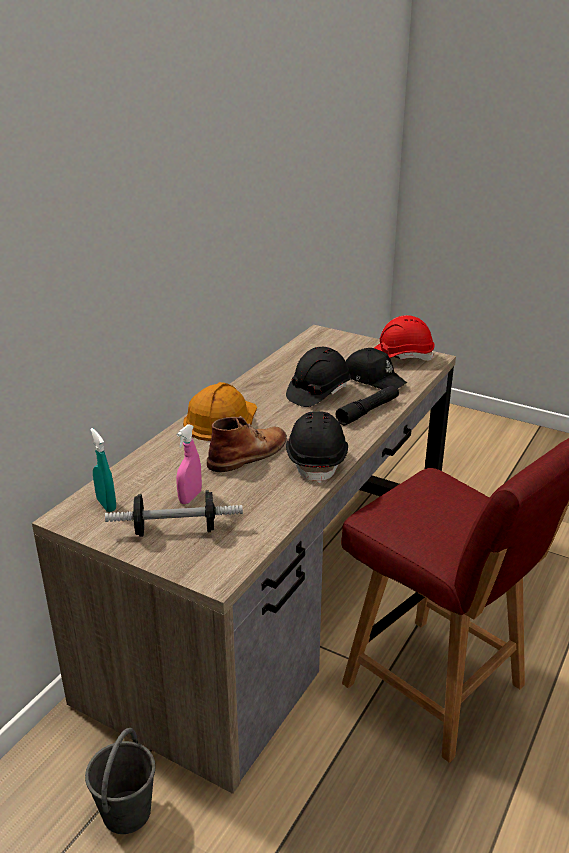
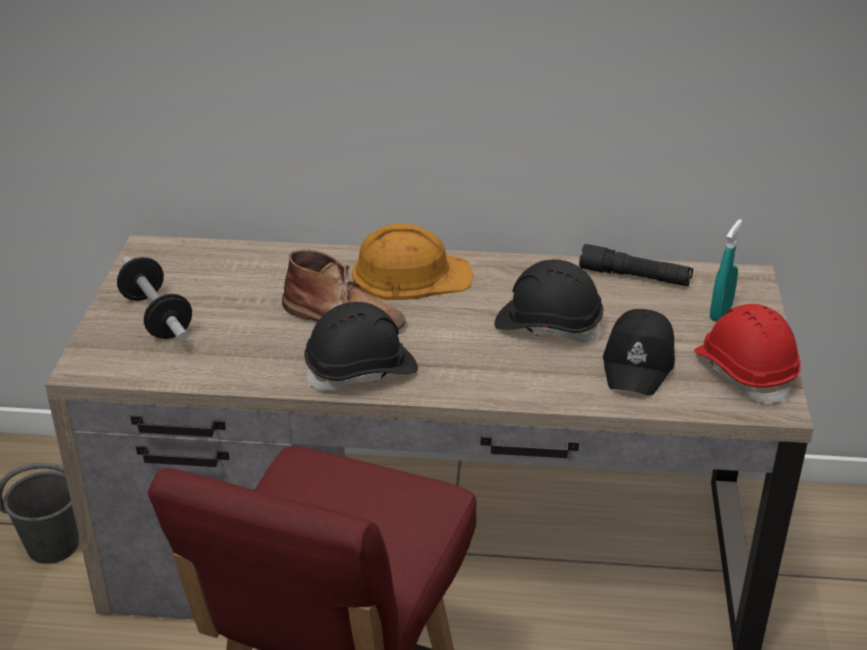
camera: 65 degrees right, 5 degrees up
turquoise spray bottle [90,428,116,512] -> turquoise spray bottle moved to [710,219,742,322]
pink spray bottle [176,424,202,504] -> none
black flashlight [336,386,399,426] -> black flashlight moved to [579,244,693,286]

